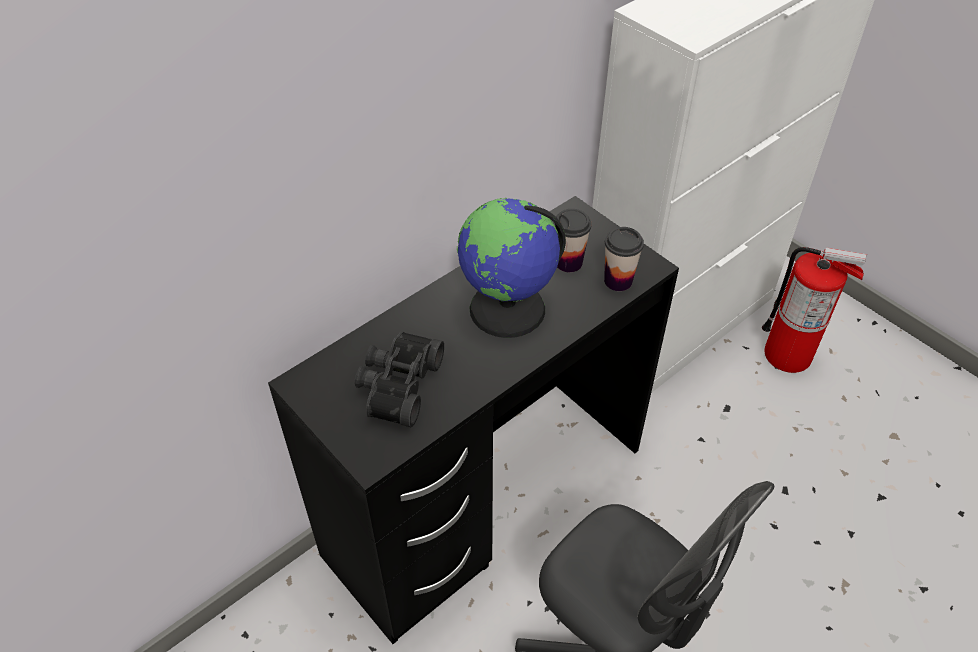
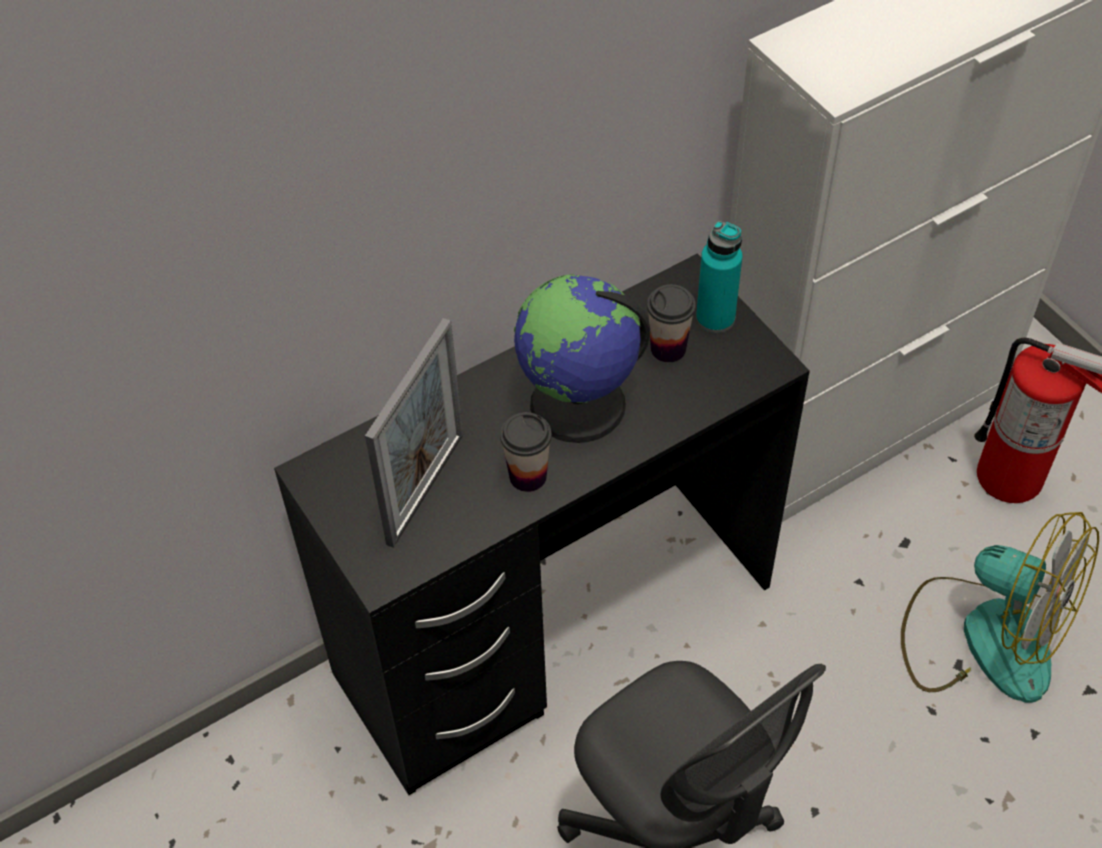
camera: 10 degrees right, 5 degrees up
black binoculars [355,331,444,427] -> picture frame [365,318,463,548]
cup [604,227,644,291] -> cup moved to [500,412,552,492]
none -> turquoise bottle [696,221,742,333]
none -> fan [901,512,1099,703]

